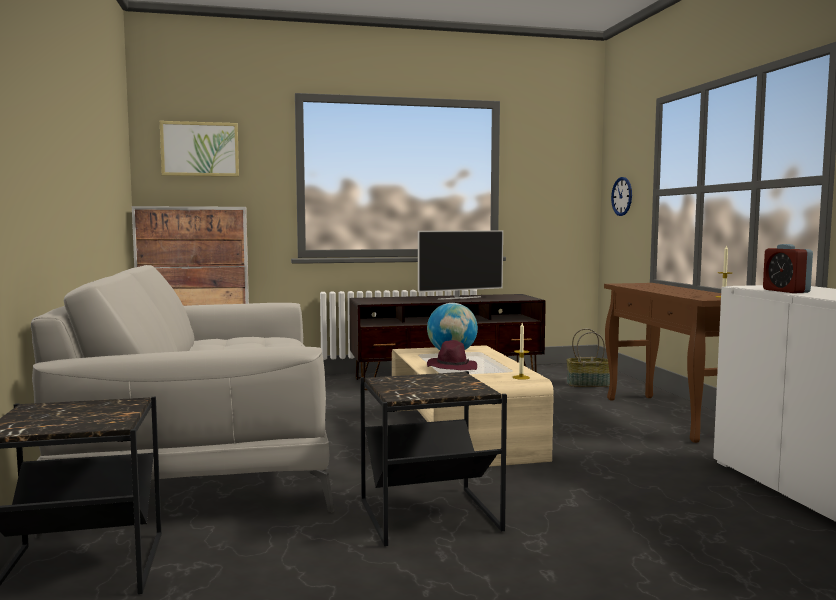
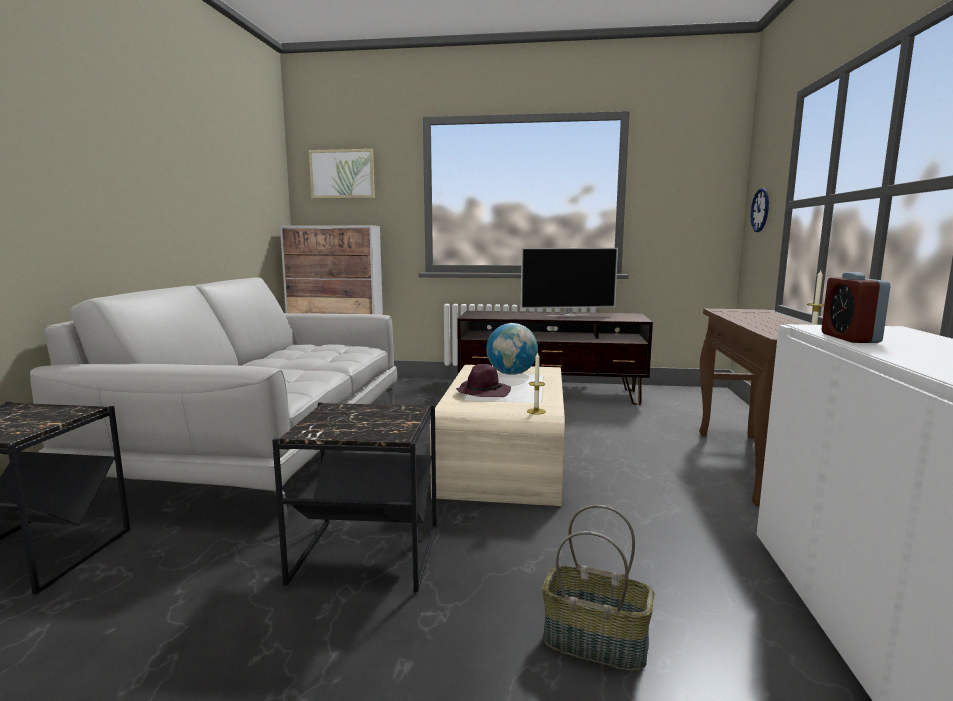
camera: 20 degrees right, 5 degrees up
basket [566,328,610,387] -> basket moved to [542,505,655,671]

